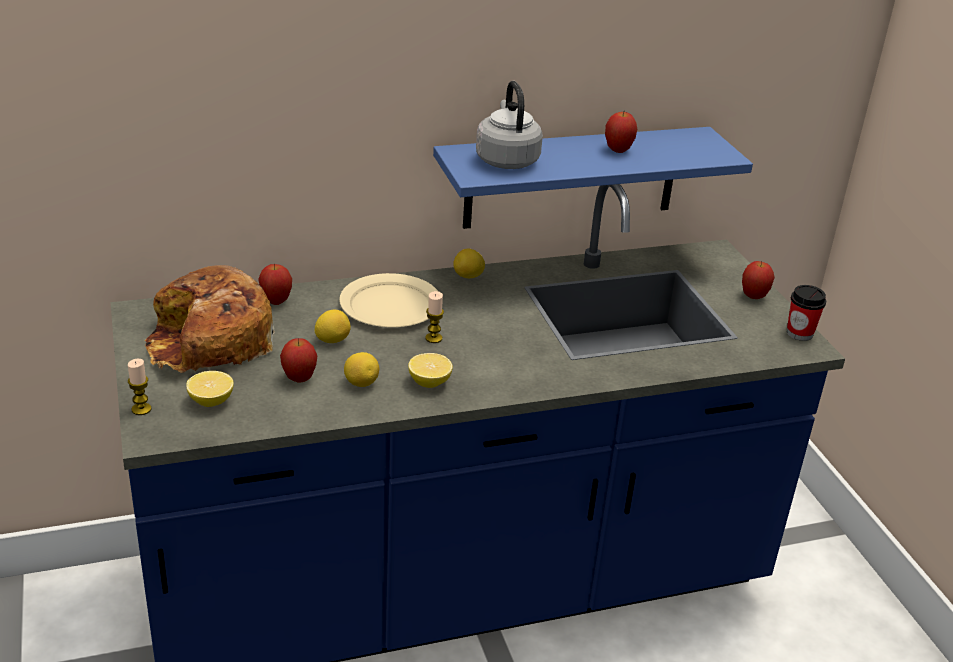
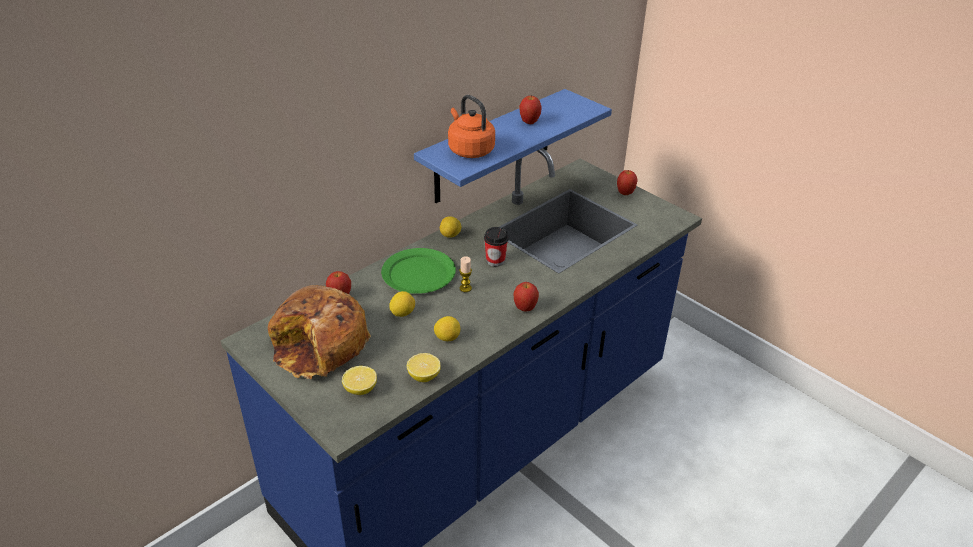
camera: 25 degrees left, 5 degrees up
candle [128,359,151,415] -> none
apple [280,338,317,383] -> apple moved to [514,282,539,312]
beige plate [339,273,438,327] -> green plate [381,248,456,294]
lemon [408,353,453,388] -> lemon moved to [407,353,441,382]
grey kettle [476,81,543,169] -> orange kettle [448,95,495,158]
cup [787,285,826,341] -> cup moved to [484,227,509,267]

